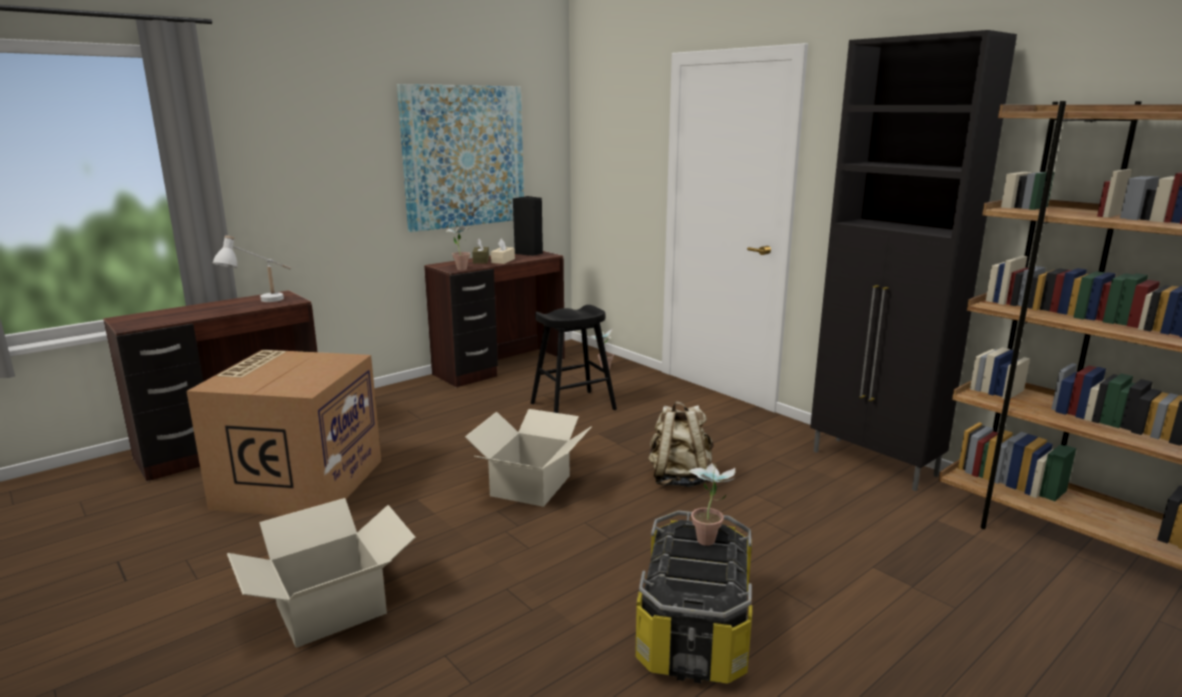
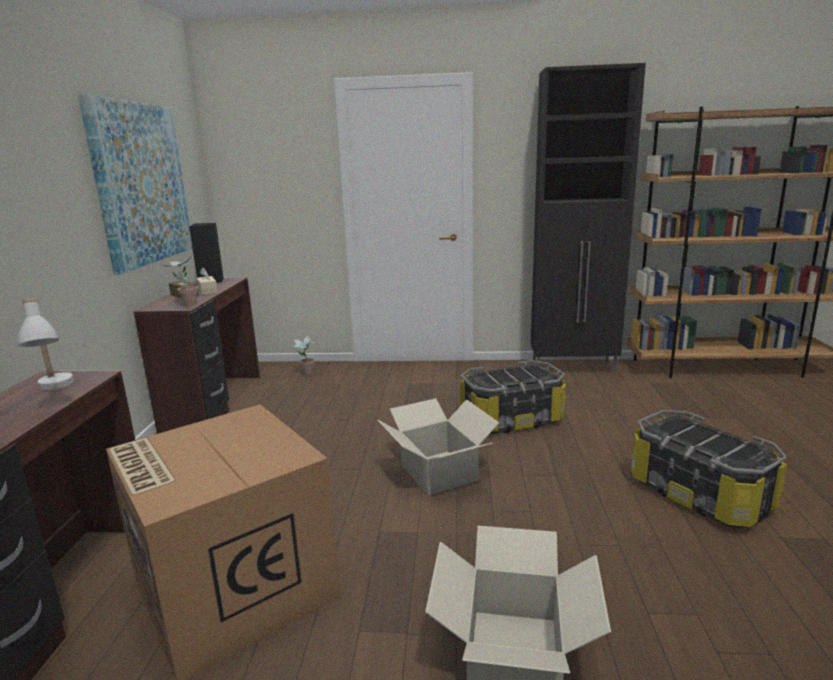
camera: 45 degrees left, 0 degrees up
black stool [531,305,617,413] -> none
beige backpack [648,401,713,487] -> storage box [460,360,566,434]
potted plant [688,463,736,546] -> none

